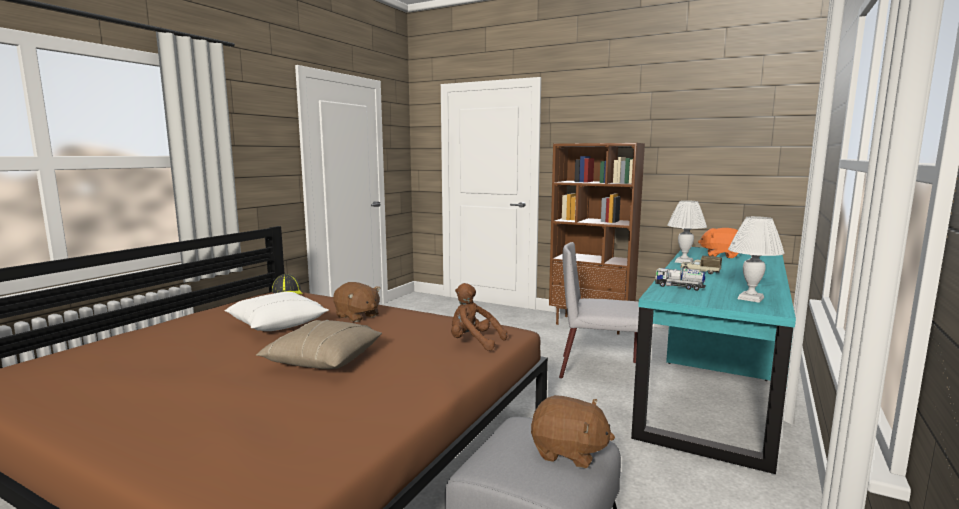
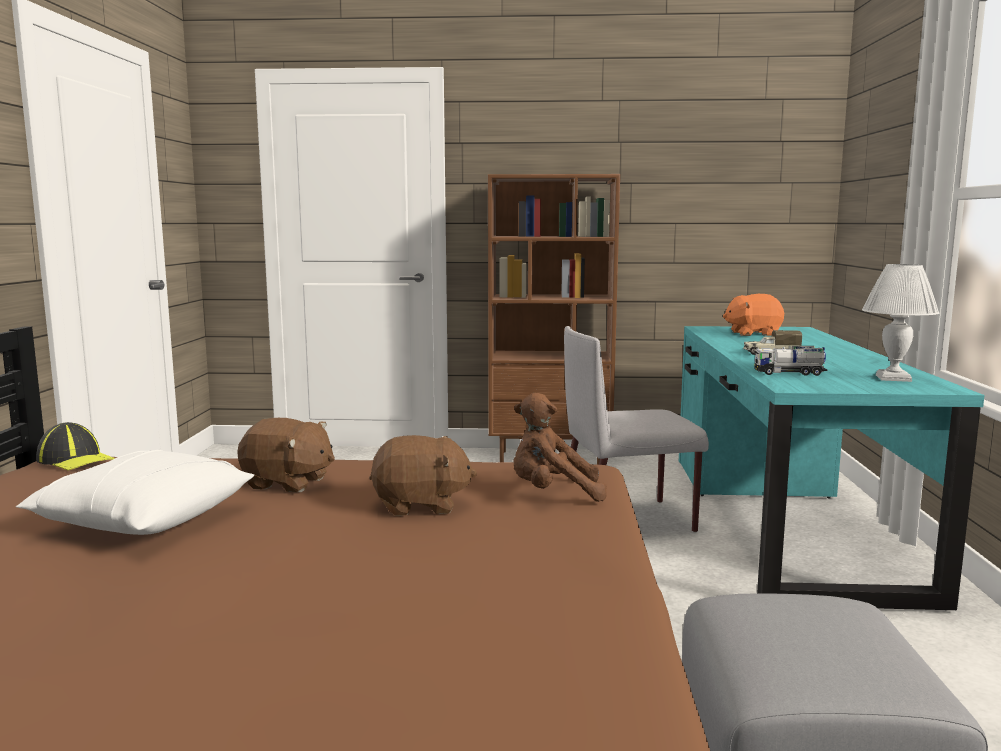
camera: 25 degrees left, 0 degrees up
beige pillow [256,320,382,369] -> none
brown plush toy [531,395,615,468] -> brown plush toy moved to [369,435,477,516]
white table lamp [667,200,707,263] -> none

